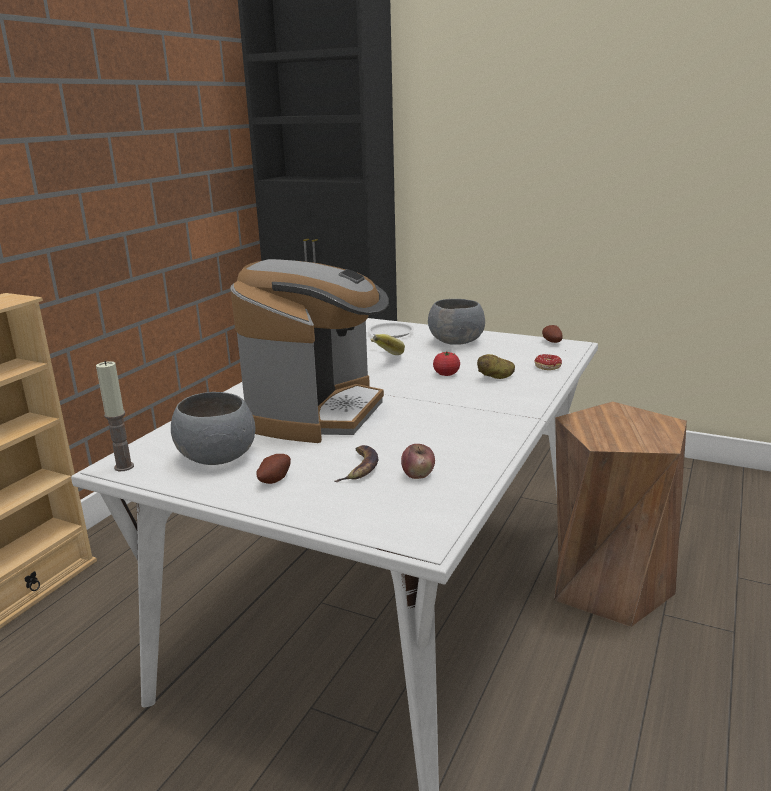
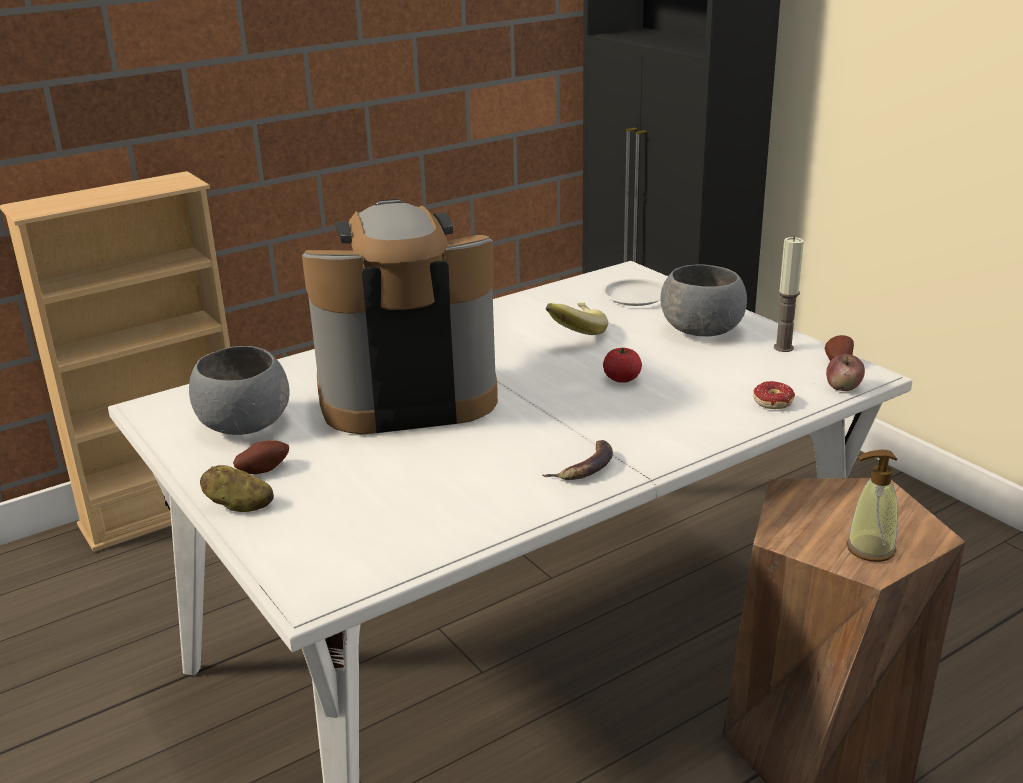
camera: 30 degrees right, 5 degrees up
candle [96,361,134,471] -> candle moved to [774,237,804,352]
coffee machine [231,259,389,443] -> coffee machine turned 150 degrees counterclockwise [302,199,498,435]
banana [335,445,378,482] -> banana moved to [543,440,613,480]
apple [401,444,435,479] -> apple moved to [826,354,865,391]
potato [477,354,515,379] -> potato moved to [200,465,274,512]
none -> soap dispenser [846,450,898,562]

